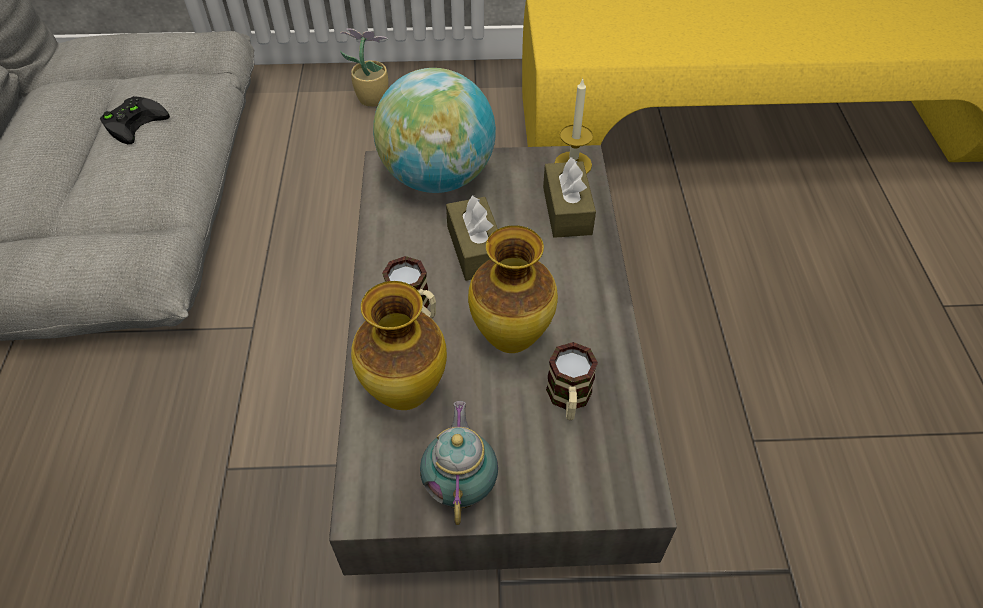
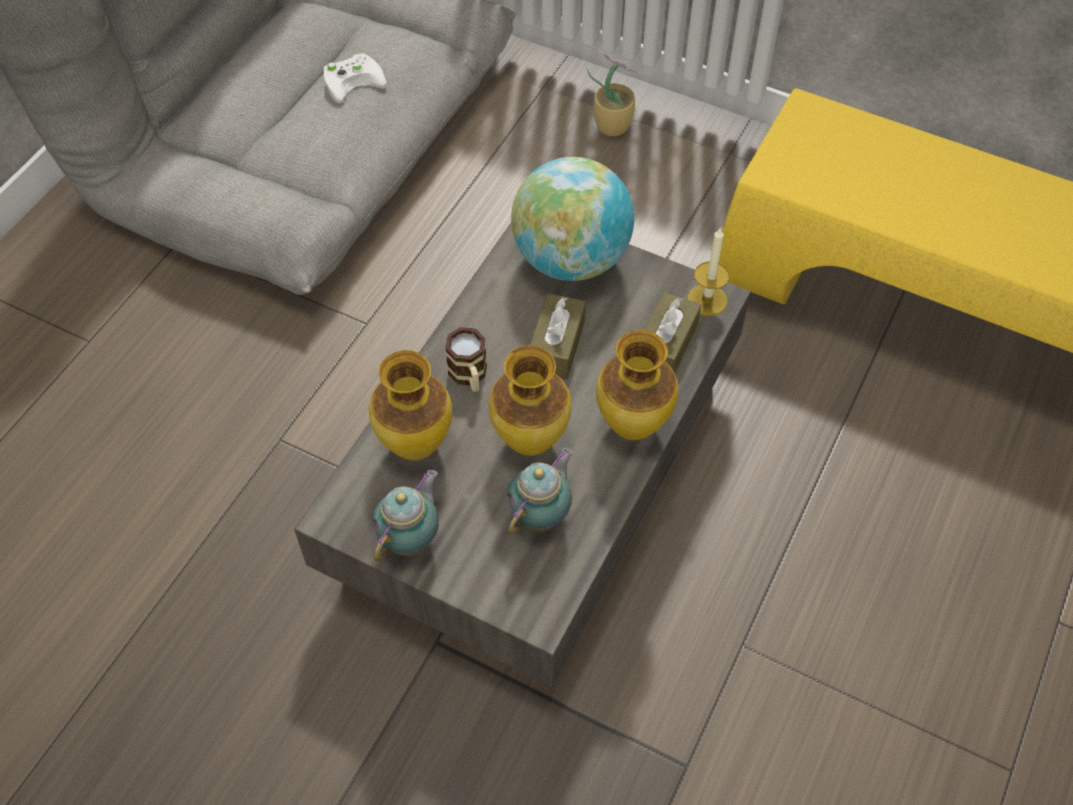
camera: 30 degrees right, 5 degrees up
black game controller [100,96,170,144] -> white game controller [324,53,387,104]
mug [546,342,598,420] -> teapot [506,448,573,535]
none -> vase [596,330,679,440]

